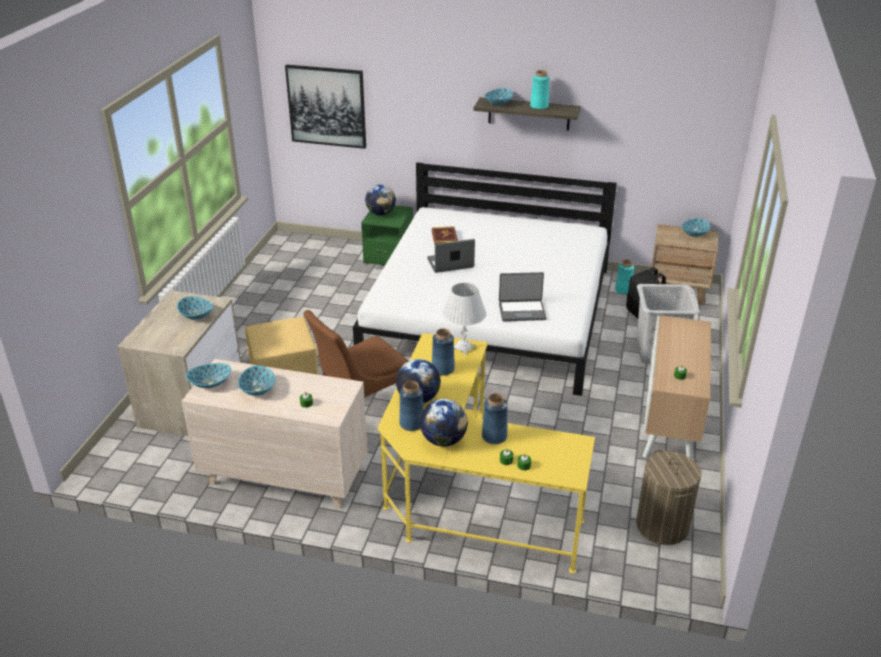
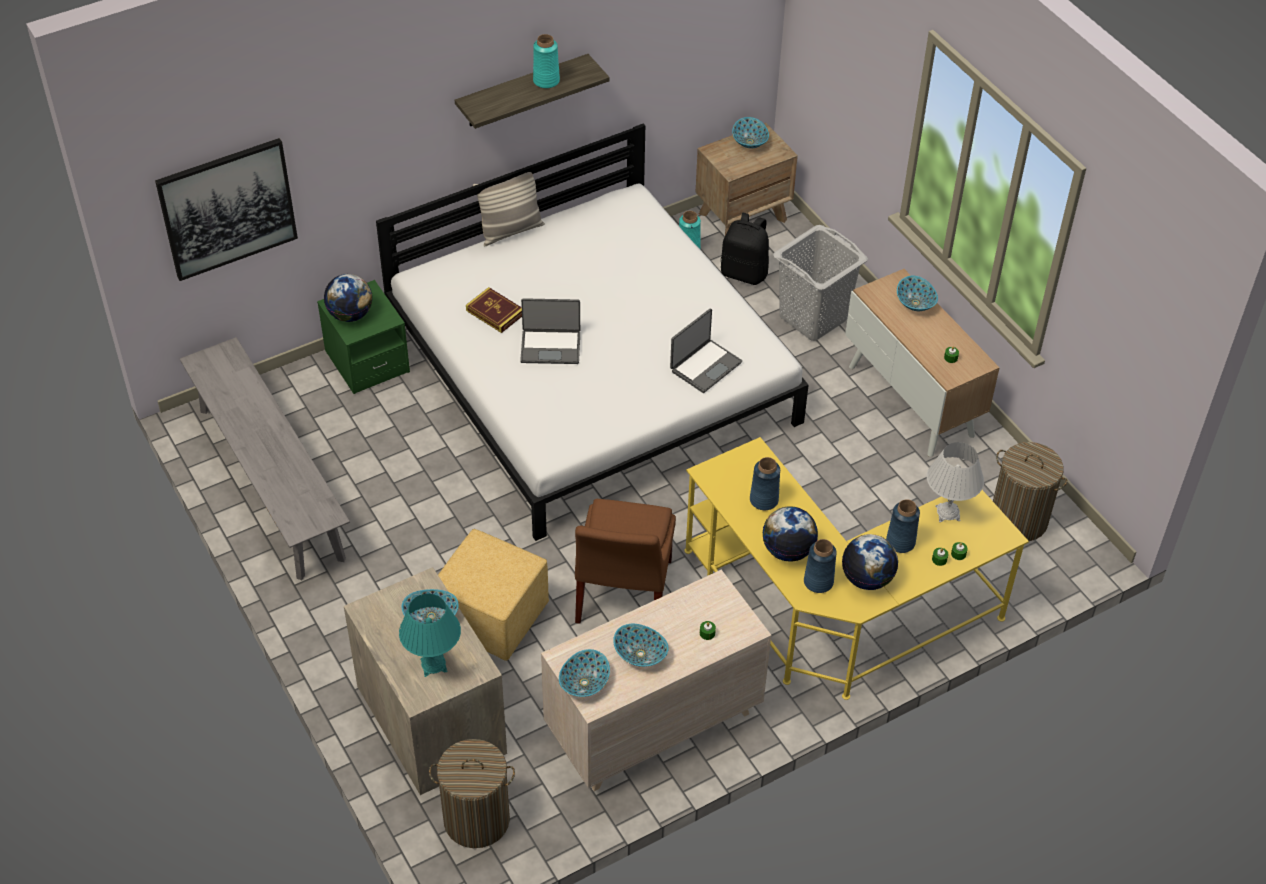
camera: 45 degrees left, 15 degrees up
laptop [427,239,475,273] -> laptop turned 120 degrees counterclockwise [520,298,580,364]
white table lamp [442,283,486,355] -> white table lamp moved to [927,442,984,522]
bowl [484,88,513,106] -> bowl moved to [897,276,938,311]
none -> grey bench [180,337,350,580]
none -> turquoise table lamp [399,594,461,677]
none -> laundry basket [429,739,515,848]
none -> pillow [473,172,545,246]

